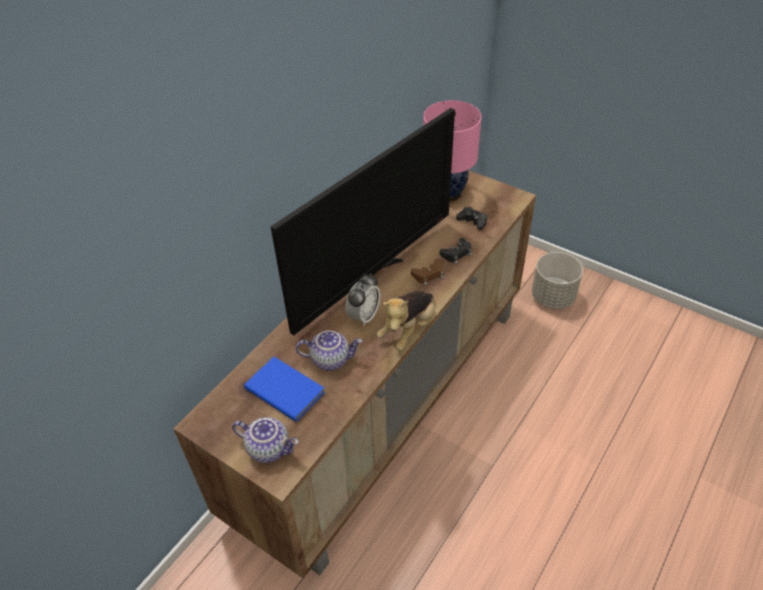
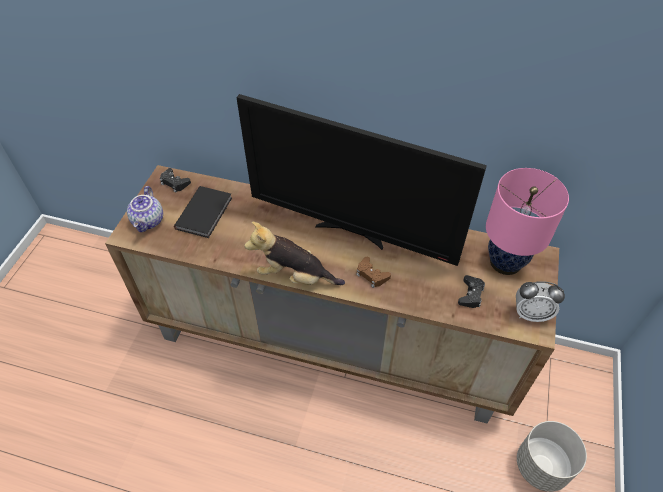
camera: 70 degrees right, 5 degrees up
blue book [244,357,325,422] -> black book [174,186,232,238]
teapot [296,330,362,371] -> none
alarm clock [345,273,380,326] -> alarm clock moved to [516,281,565,322]
black game controller [440,238,472,264] -> black game controller moved to [160,168,191,193]

